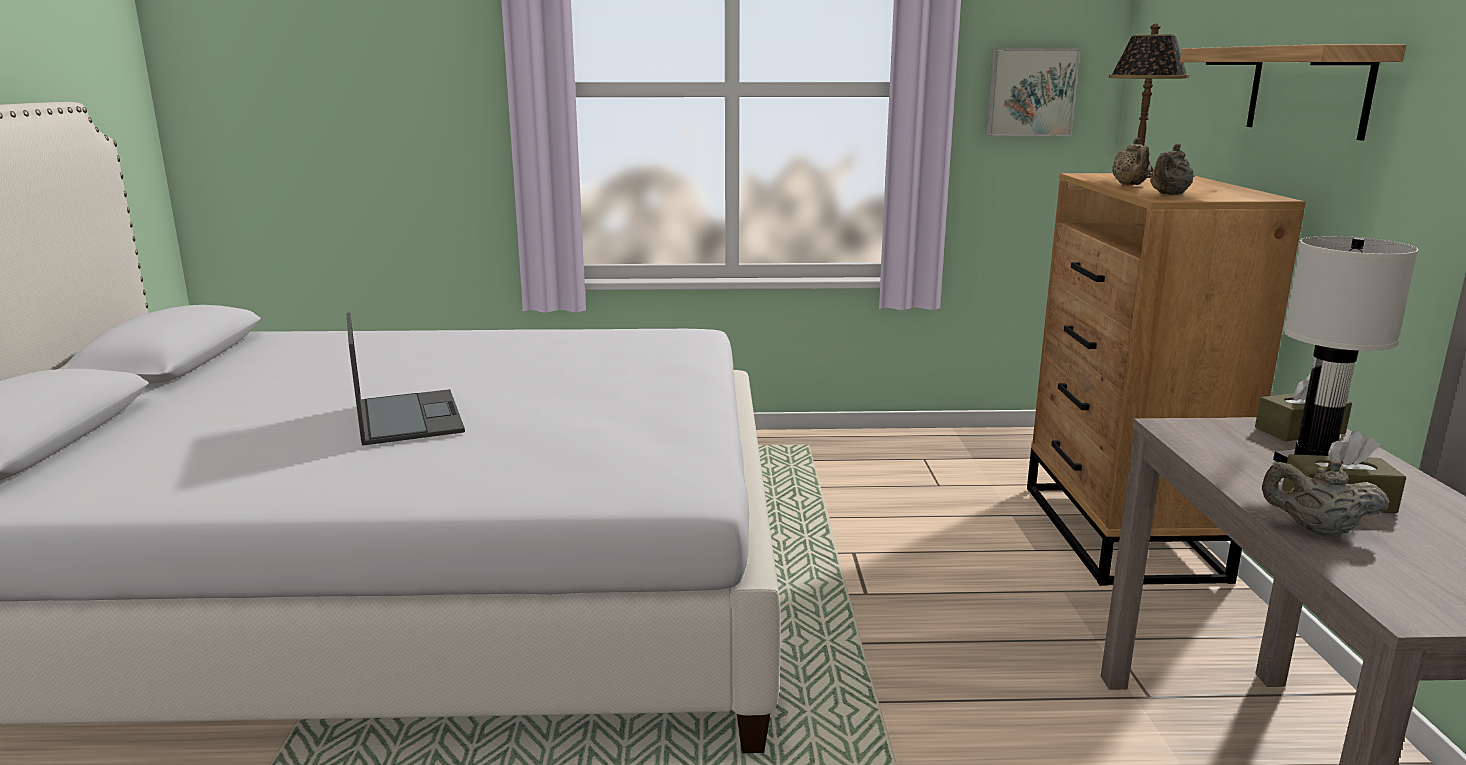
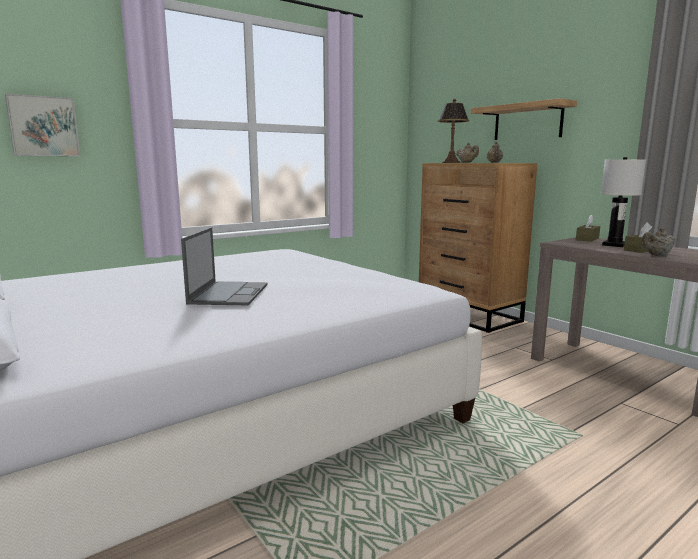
camera: 35 degrees left, 5 degrees down
laptop [346,312,465,446] -> laptop turned 60 degrees clockwise [181,227,268,305]
picture [986,48,1081,136] -> picture moved to [5,94,80,156]

